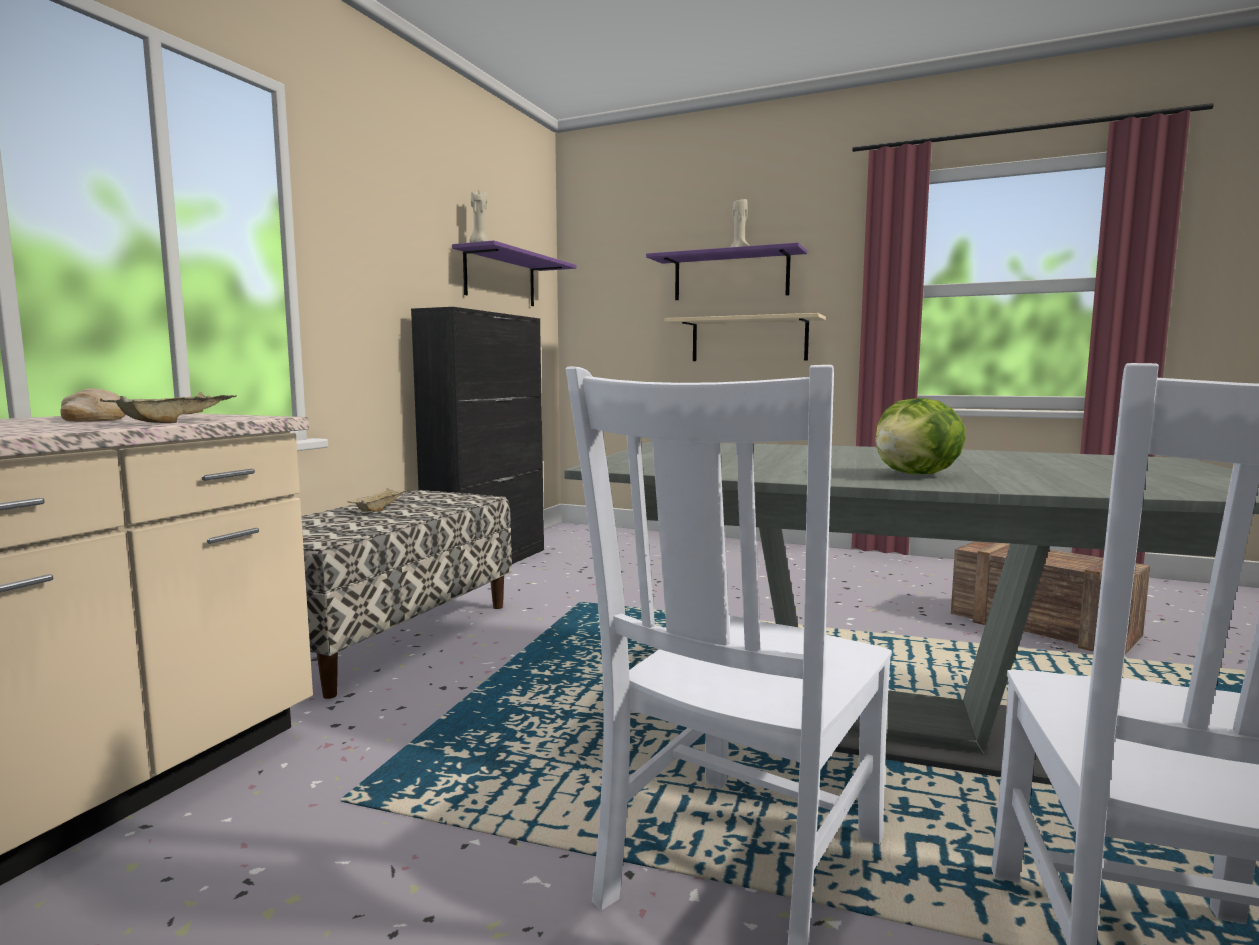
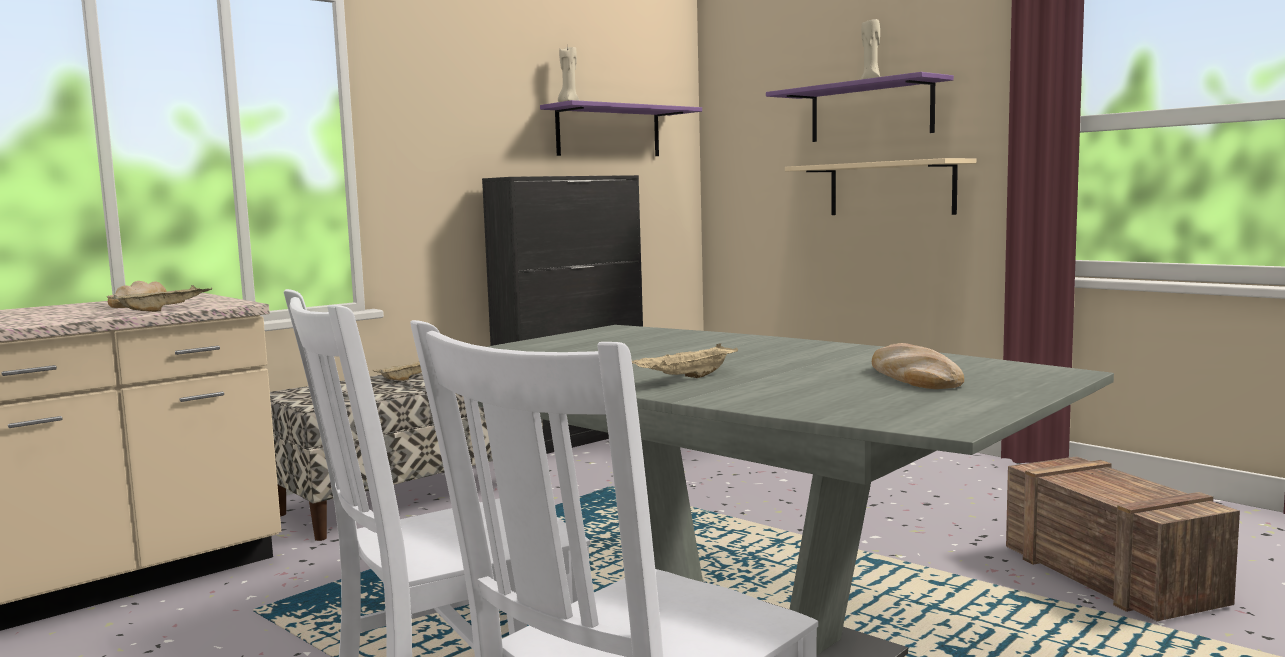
camera: 25 degrees right, 0 degrees up
lettuce [875,398,966,474] -> beige tray [632,343,738,378]
none -> bread [872,343,964,389]

